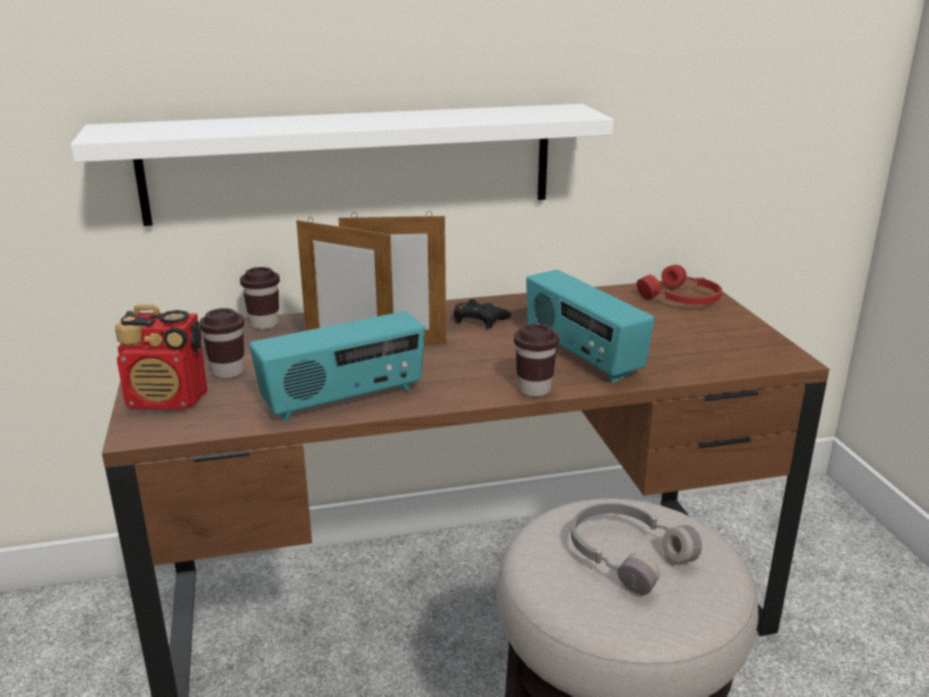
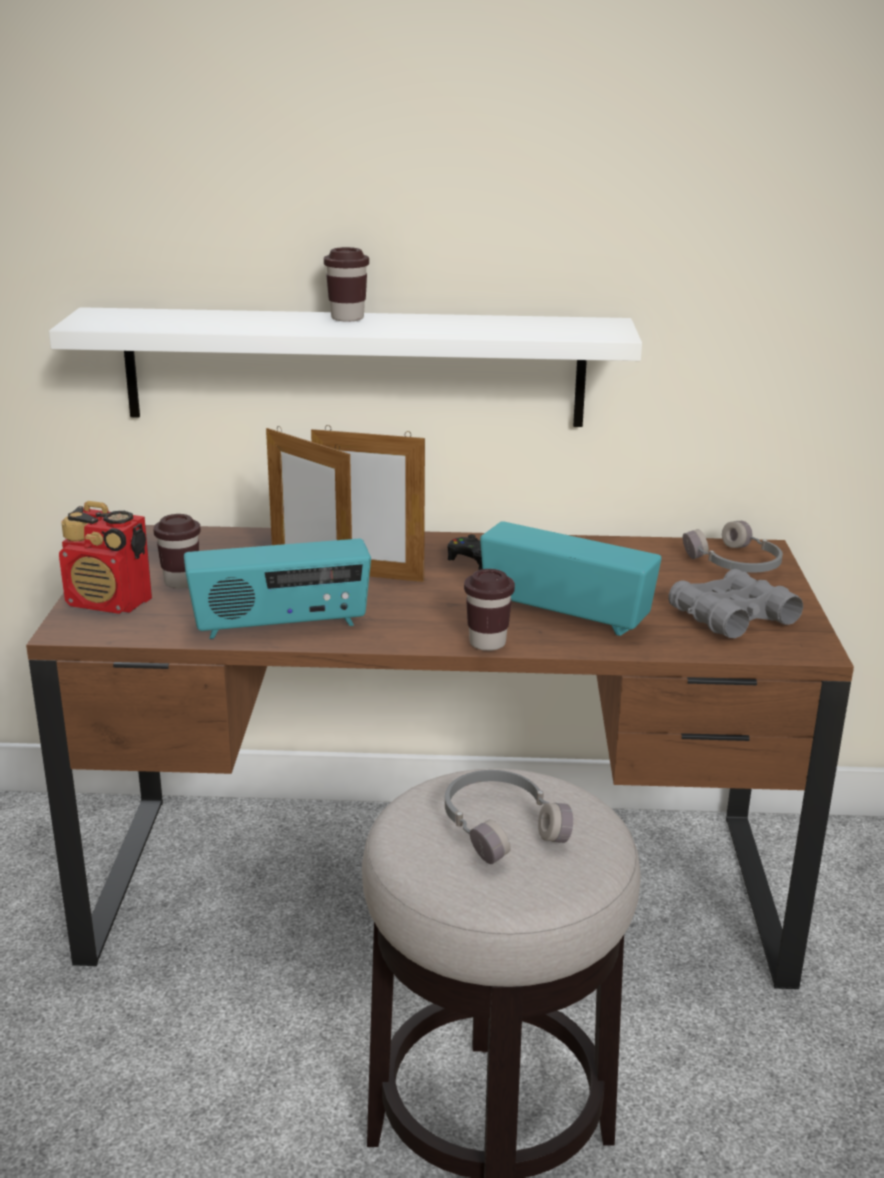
camera: 15 degrees right, 0 degrees up
brown cup [240,267,280,330] -> brown cup moved to [324,247,369,322]
radio [526,270,655,383] -> radio turned 135 degrees clockwise [480,521,661,636]
red headphones [637,265,722,305] -> grey headphones [683,521,783,573]
none -> grey binoculars [668,569,803,638]

